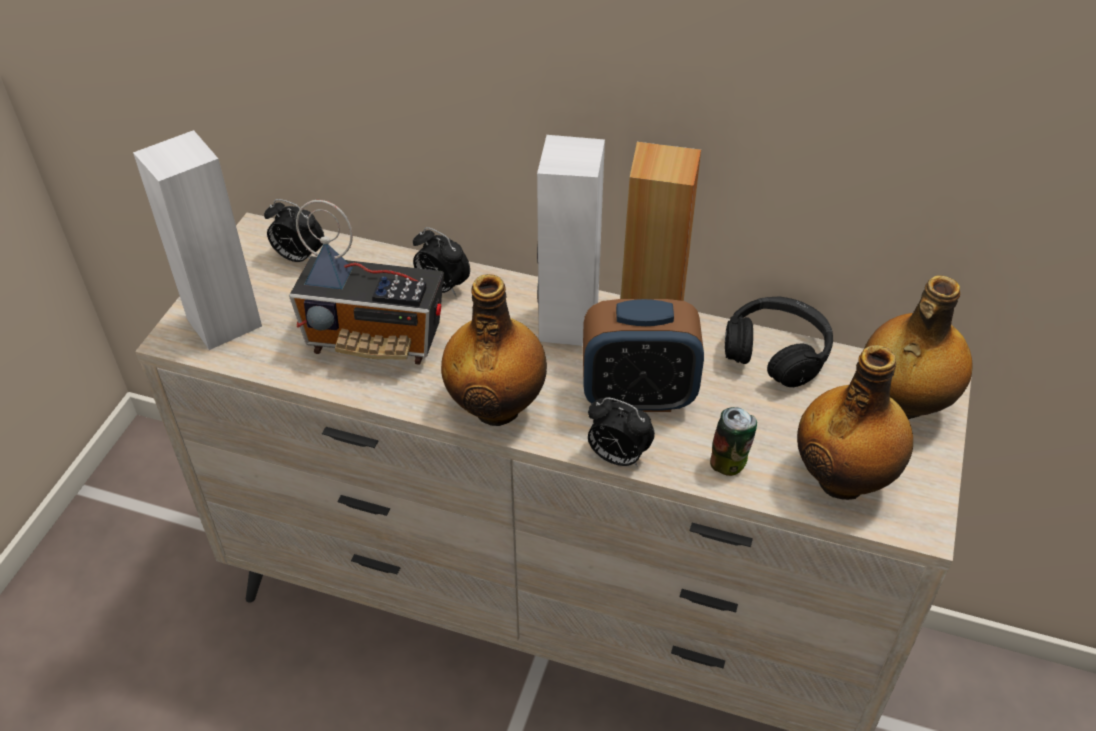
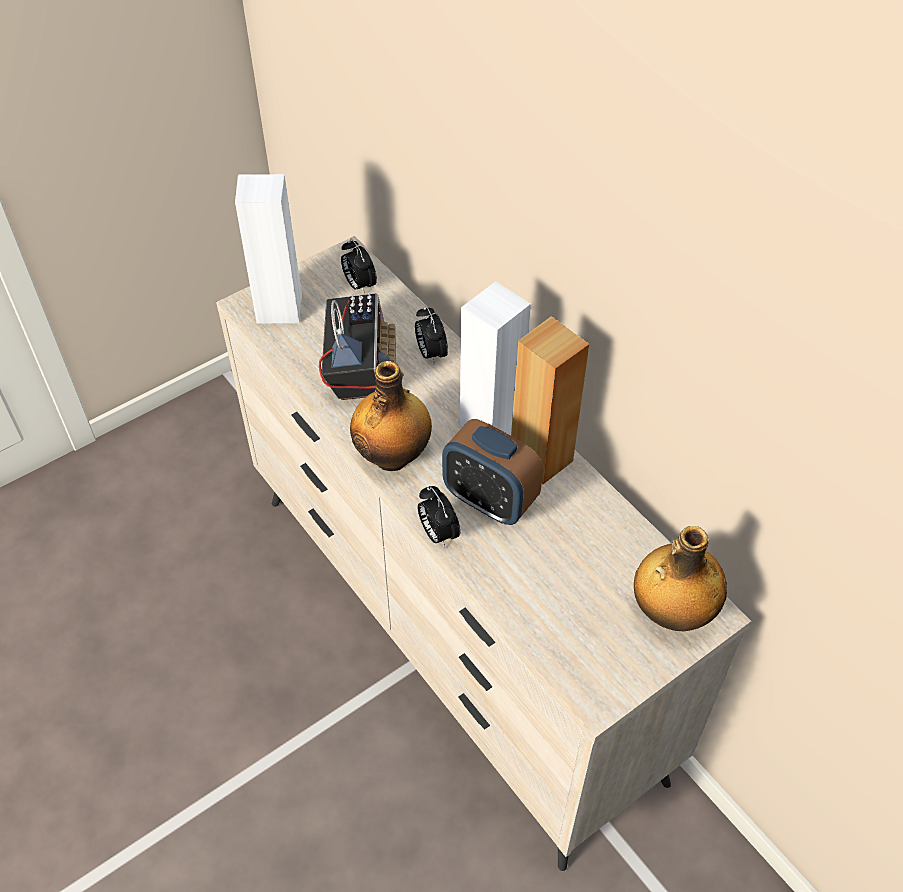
camera: 35 degrees right, 5 degrees up
radio [289,200,444,365] -> radio turned 135 degrees counterclockwise [319,292,396,400]
can [710,407,757,476] -> none
black headphones [725,296,833,387] -> none
bottle [797,345,913,500] -> none

